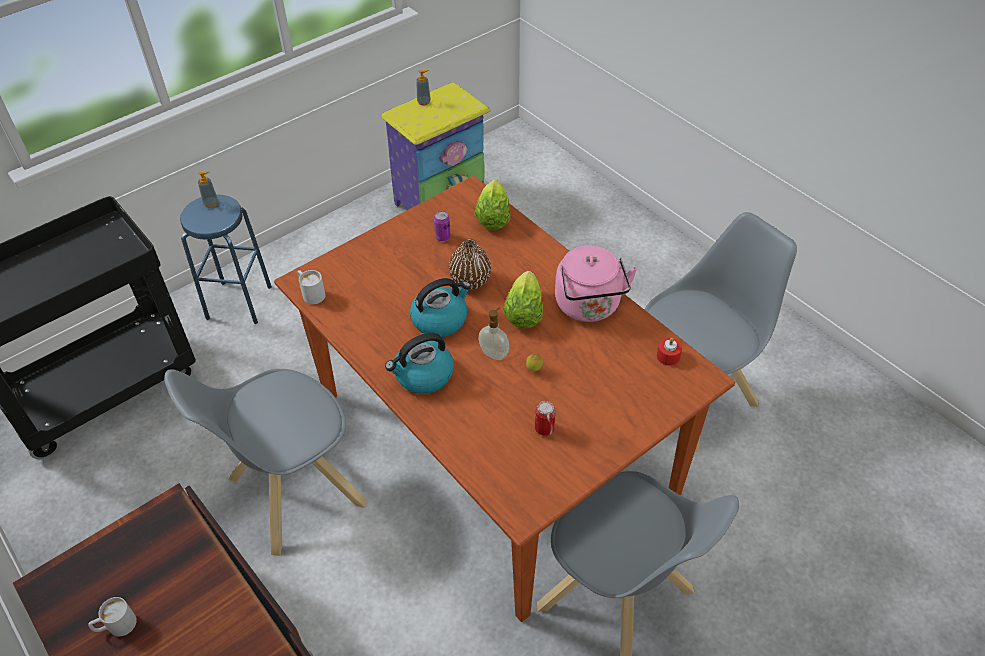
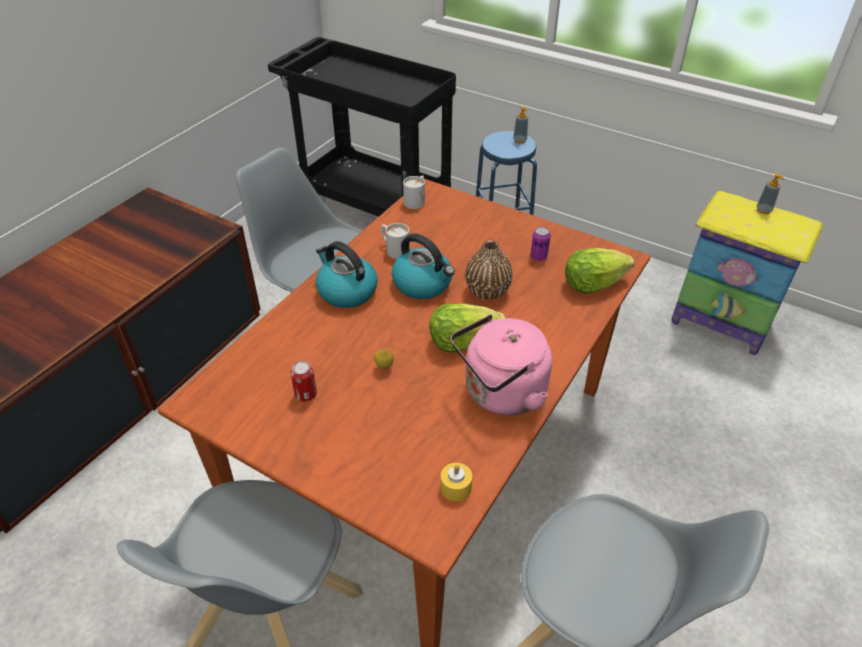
camera: 70 degrees right, 5 degrees down
white mug [88,597,137,636] -> white mug moved to [381,223,410,259]
soap dispenser [479,307,509,360] -> none
red candle [657,338,682,366] -> yellow candle [440,463,472,501]

